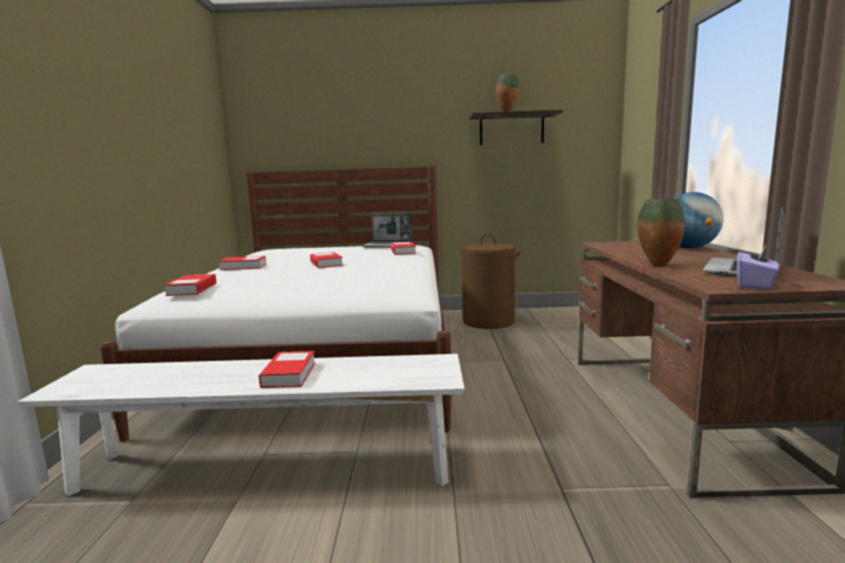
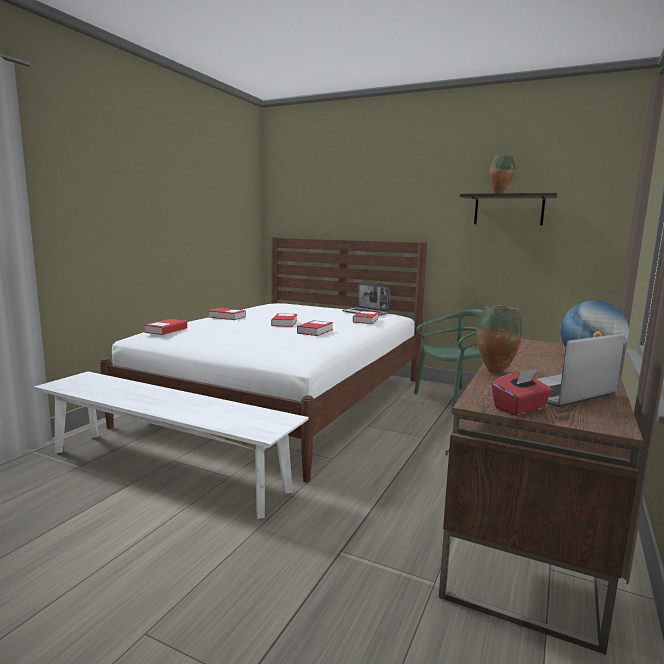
camera: 25 degrees right, 0 degrees up
book [259,351,315,388] -> book moved to [297,320,333,336]
brown laundry basket [459,234,520,329] -> green chair [414,309,484,412]
purple tissue box [737,245,780,290] -> red tissue box [492,369,553,416]

